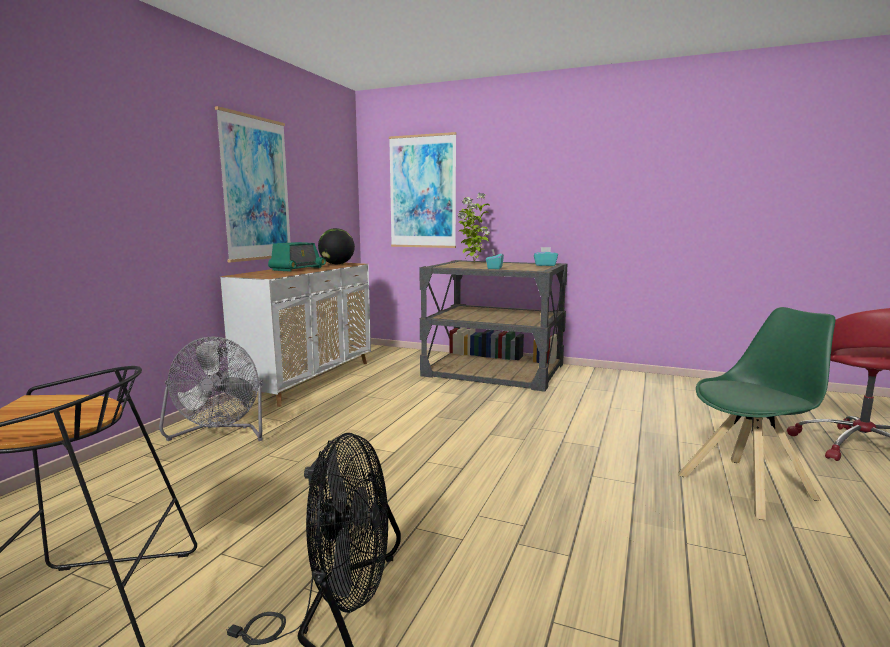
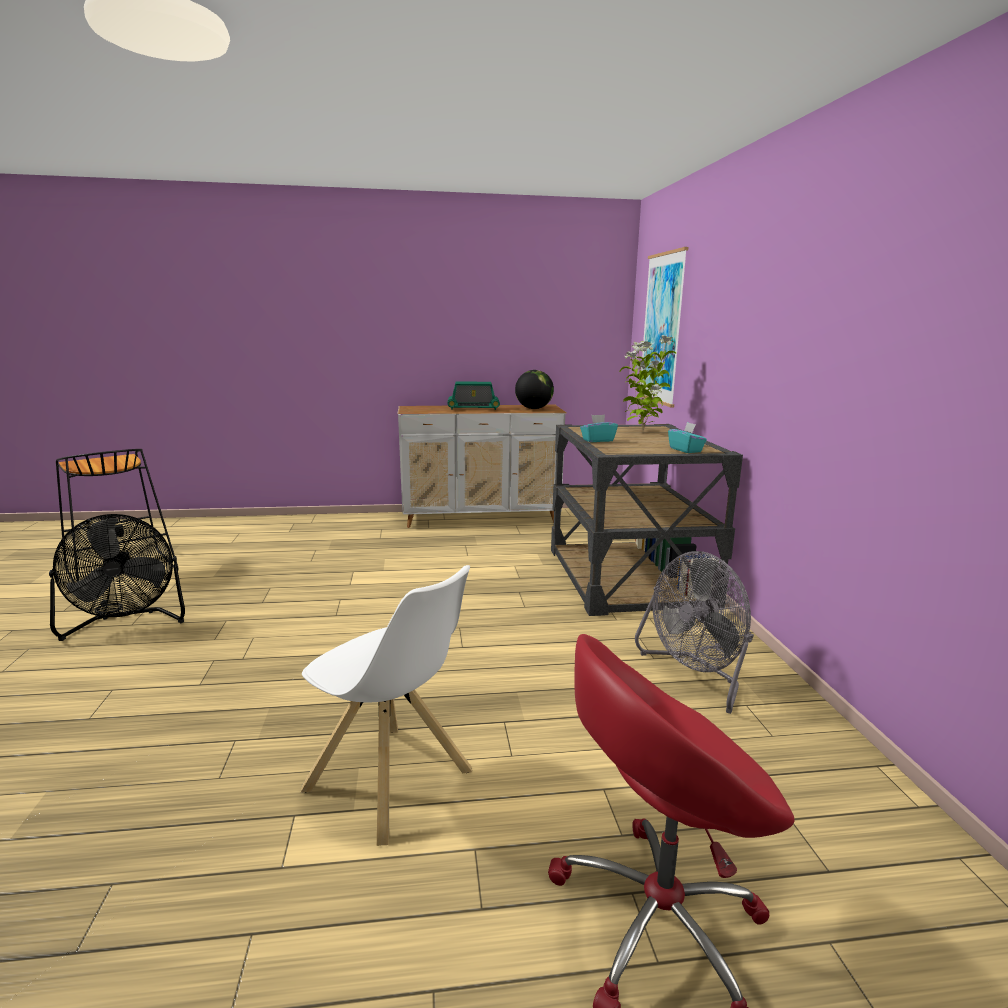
camera: 60 degrees right, 5 degrees up
grey fan [159,337,263,441] -> grey fan moved to [635,551,754,714]
picture [215,106,290,262] -> none
green chair [679,307,835,520] -> white chair [300,565,472,846]

